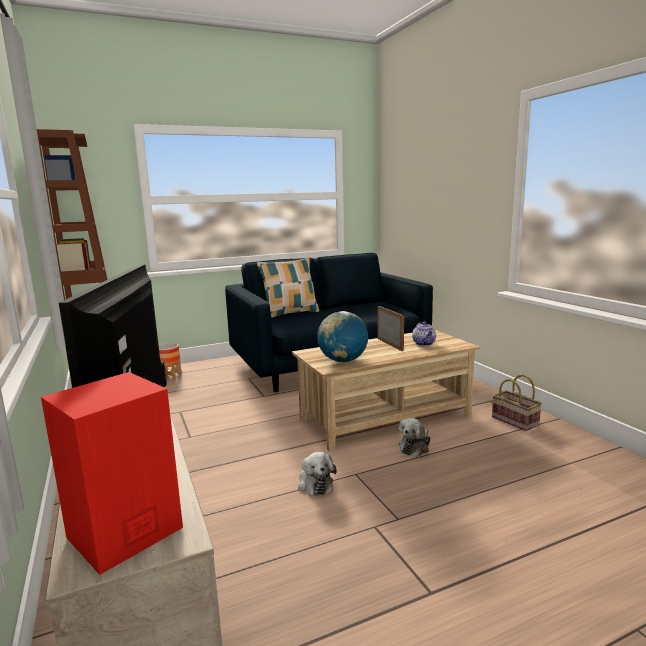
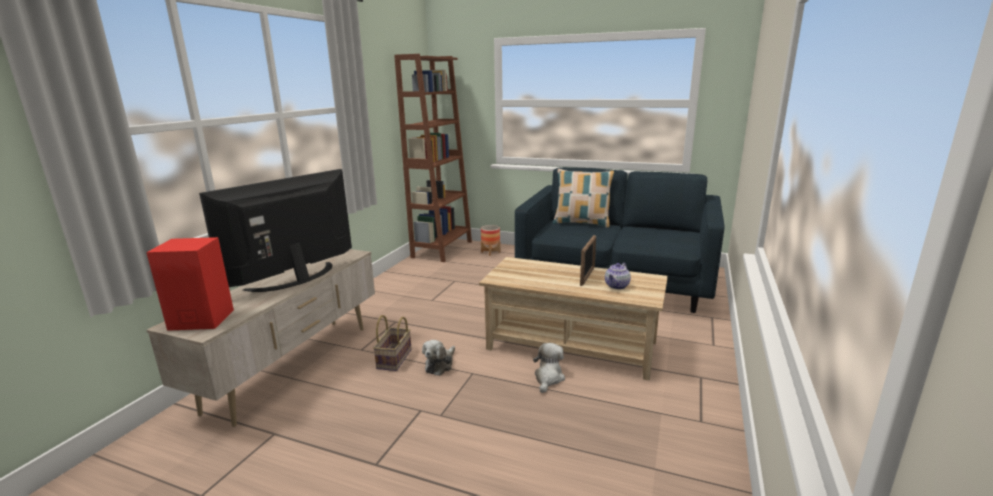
camera: 45 degrees right, 5 degrees up
globe [317,311,368,362] -> none
plush toy [399,418,431,457] -> plush toy turned 120 degrees clockwise [533,343,565,393]
basket [492,374,542,431] -> basket moved to [373,315,412,371]

